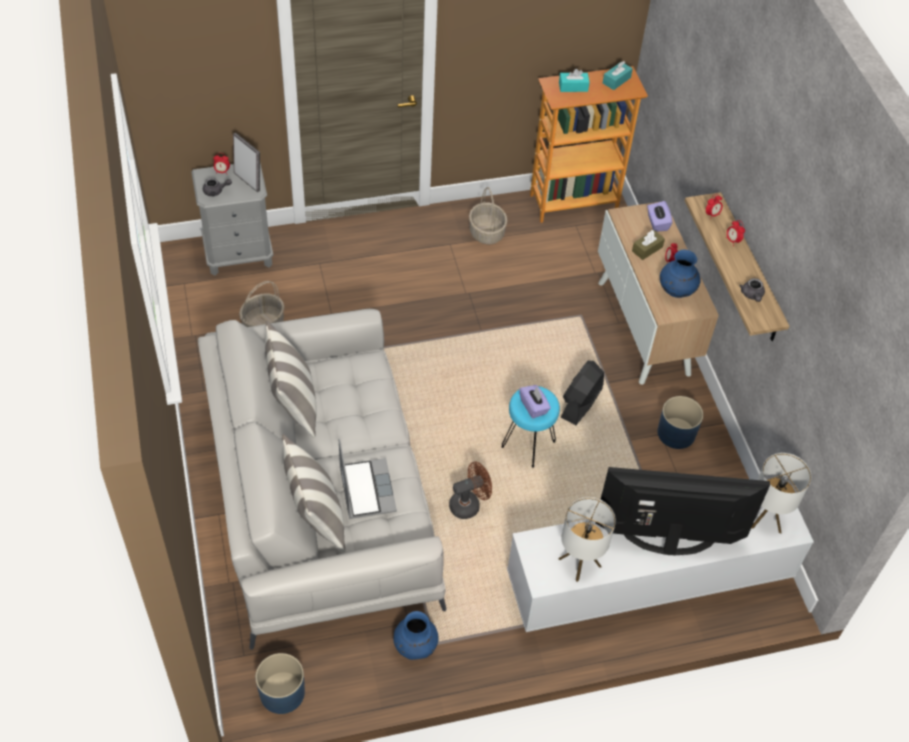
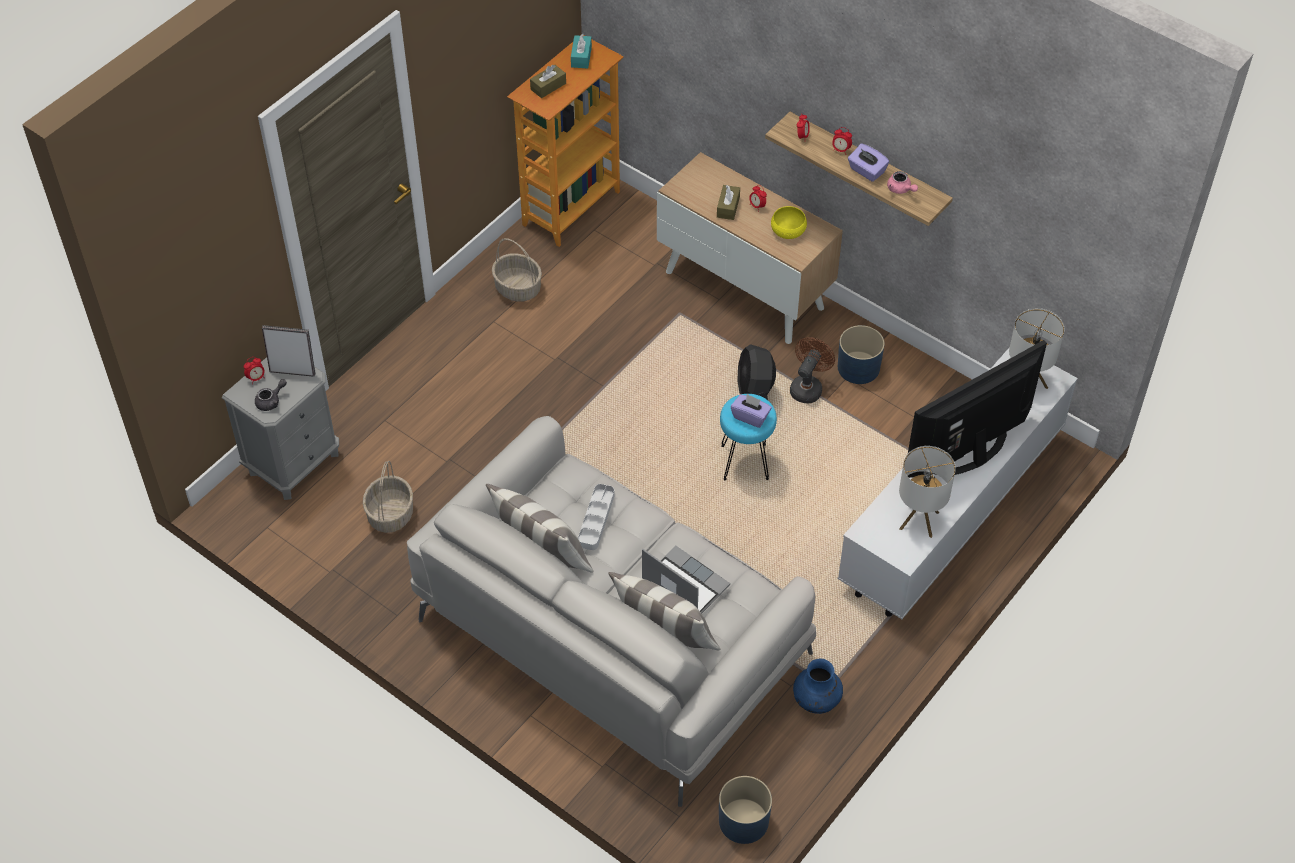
camera: 35 degrees left, 0 degrees up
brown fan [449,461,492,519] -> brown fan moved to [790,337,835,403]
turquoise tissue box [559,69,590,92] -> brown tissue box [530,65,566,98]
purple tissue box [647,201,673,232] -> purple tissue box moved to [848,144,889,182]
blue vase [660,249,701,298] -> yellow bowl [771,206,807,239]
grey teapot [740,278,765,302] -> pink teapot [887,171,918,194]
none -> grey tray [578,484,615,550]

